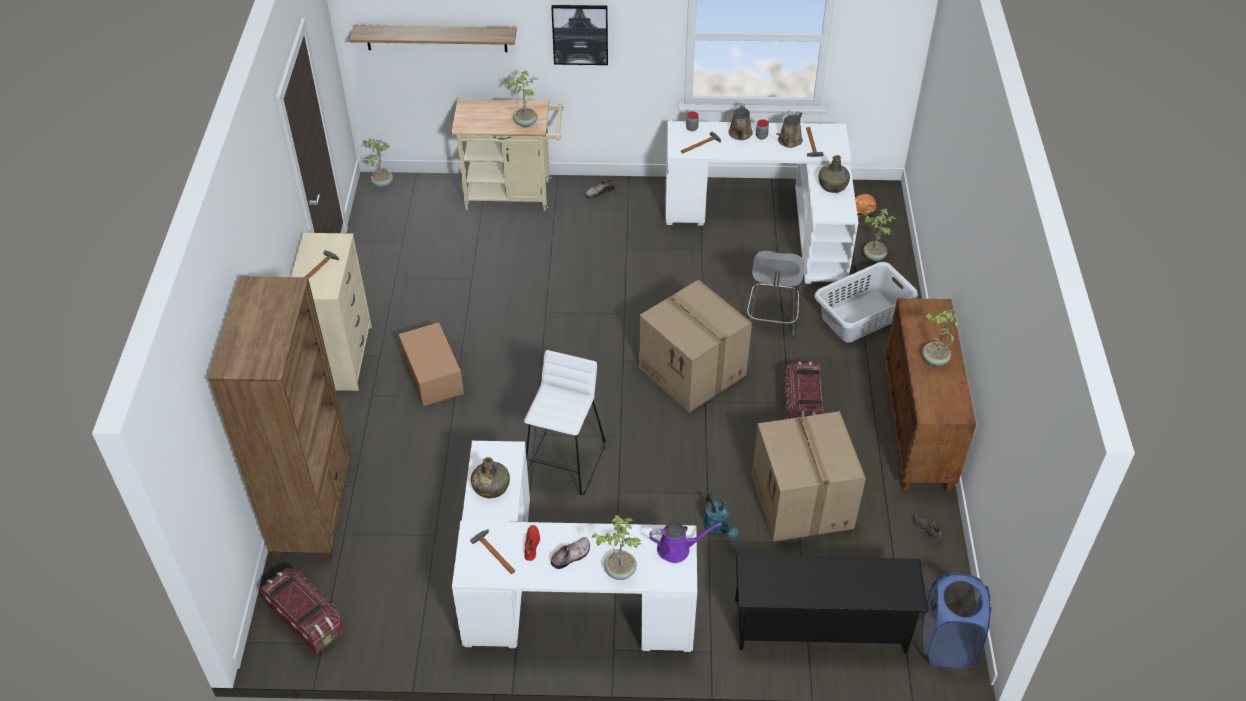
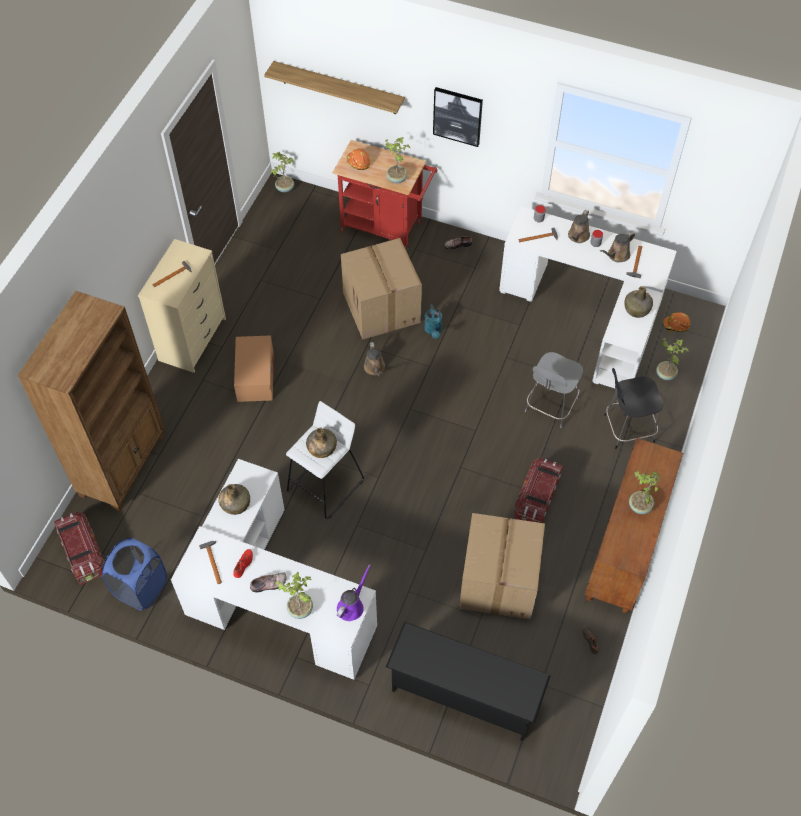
camera: 20 degrees right, 10 degrees up
beige cart [451,99,564,212] -> red cart [333,140,437,249]
cardboard box [639,280,752,413] -> cardboard box moved to [341,238,422,340]
purple watering can [650,523,722,563] -> purple watering can turned 75 degrees counterclockwise [337,564,371,621]
turquoise watering can [704,493,738,538] -> turquoise watering can moved to [424,304,442,339]
grey laundry basket [814,262,918,343] -> black chair [604,368,663,449]
blue laundry basket [922,574,992,669] -> blue laundry basket moved to [102,538,167,611]
none -> green bottle [306,428,337,458]
none -> orange hard hat [347,149,370,170]
none -> brown watering can [364,342,385,377]

